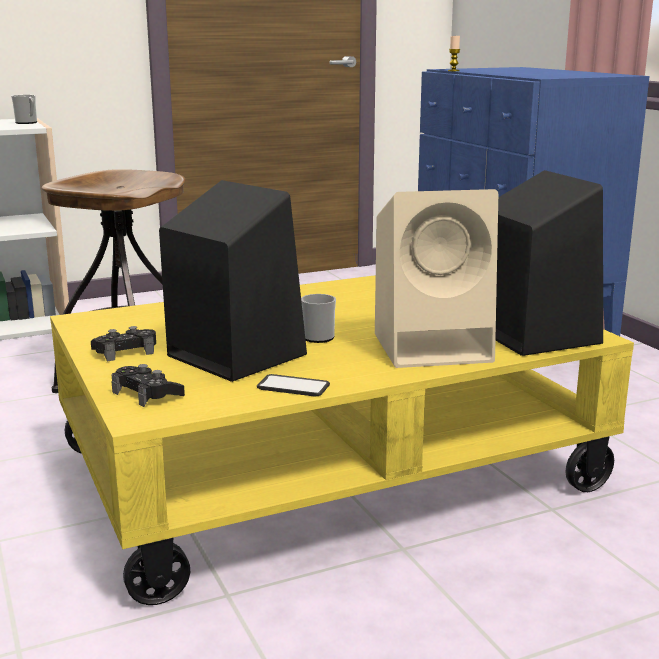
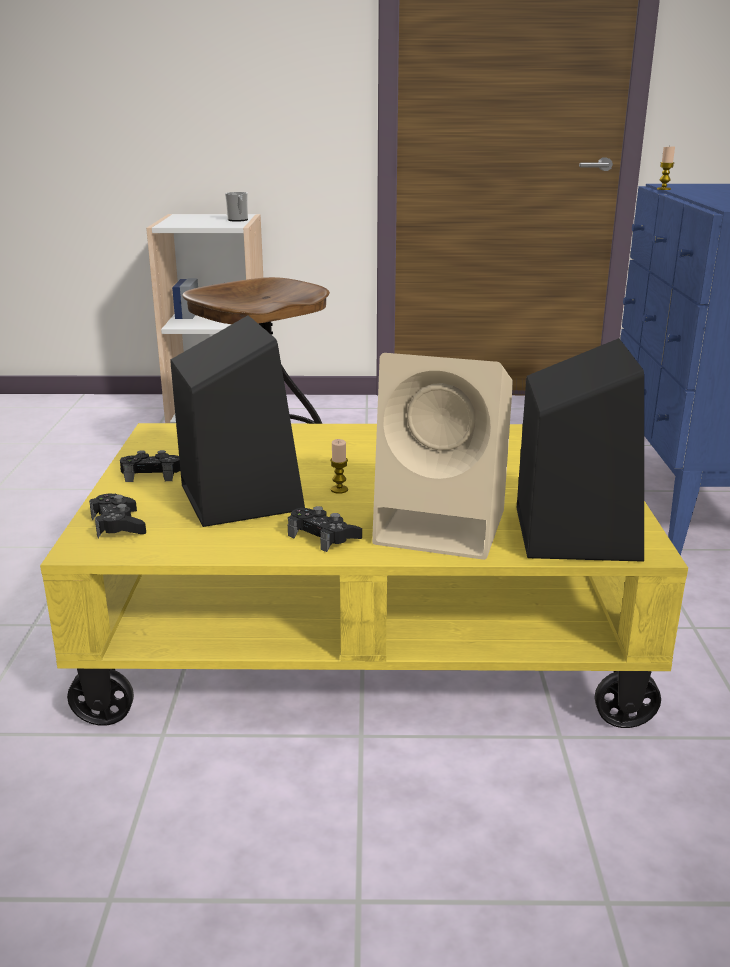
camera: 25 degrees right, 5 degrees up
phone [257,374,330,396] -> none
mug [301,294,336,343] -> candle [330,439,348,494]
none -> black game controller [288,506,362,552]

